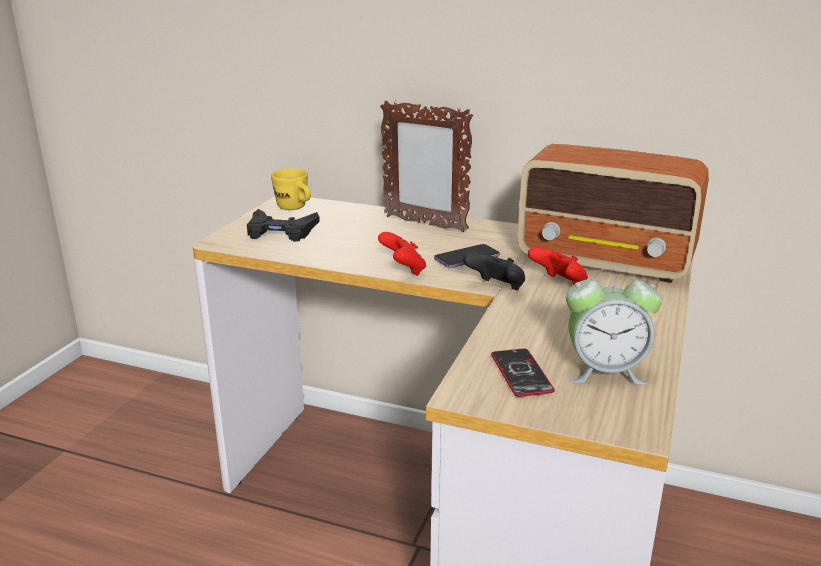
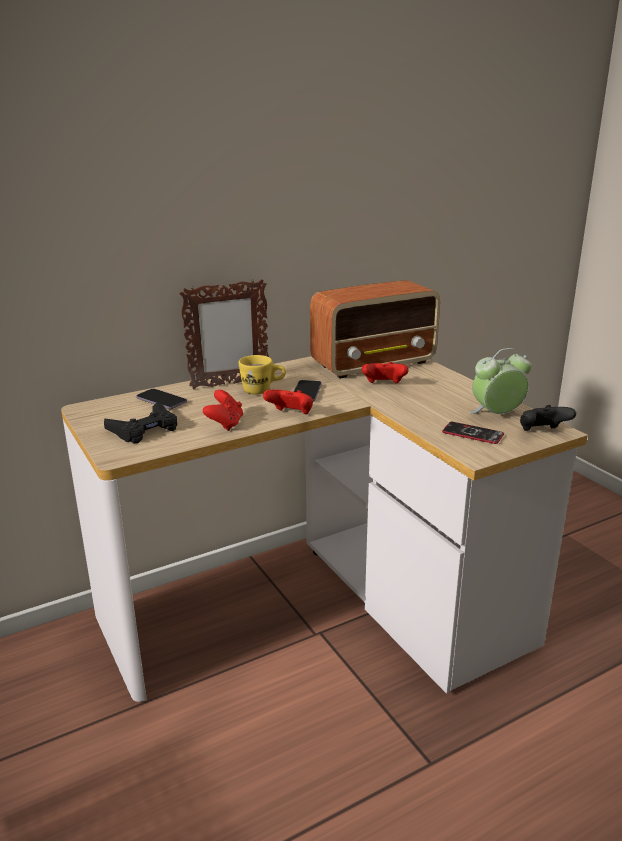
camera: 50 degrees left, 0 degrees up
yellow mug [271,168,311,210] -> yellow mug moved to [239,355,286,394]
black game controller [463,252,525,290] -> black game controller moved to [520,405,576,431]
alarm clock [566,266,662,385] -> alarm clock turned 150 degrees counterclockwise [469,348,532,414]
none -> phone [136,389,187,409]
none -> red game controller [203,390,243,431]

